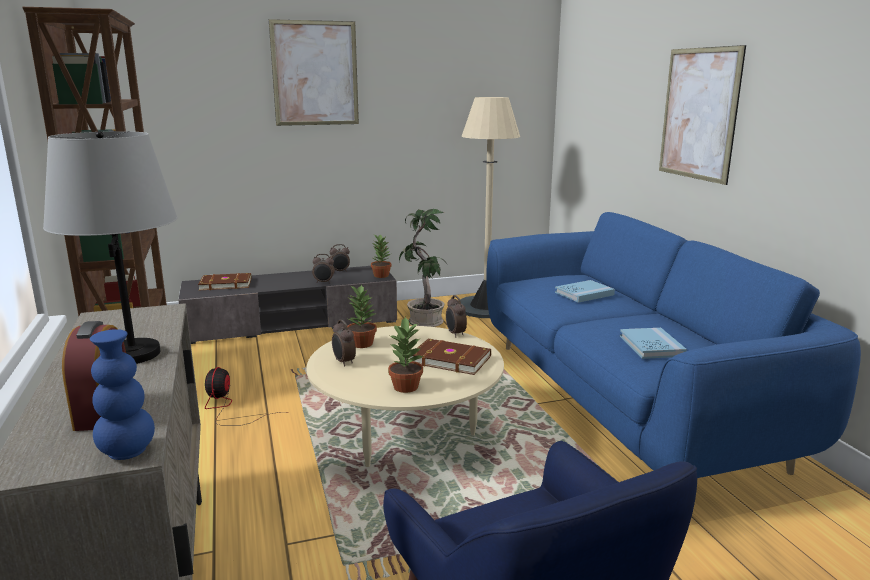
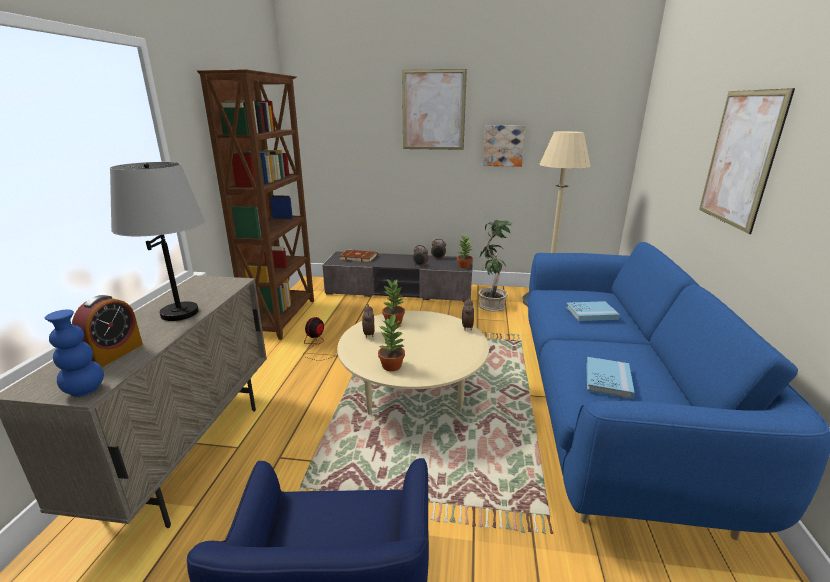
camera: 25 degrees right, 5 degrees up
brown book [410,338,491,375] -> none
none -> picture [483,125,526,167]

